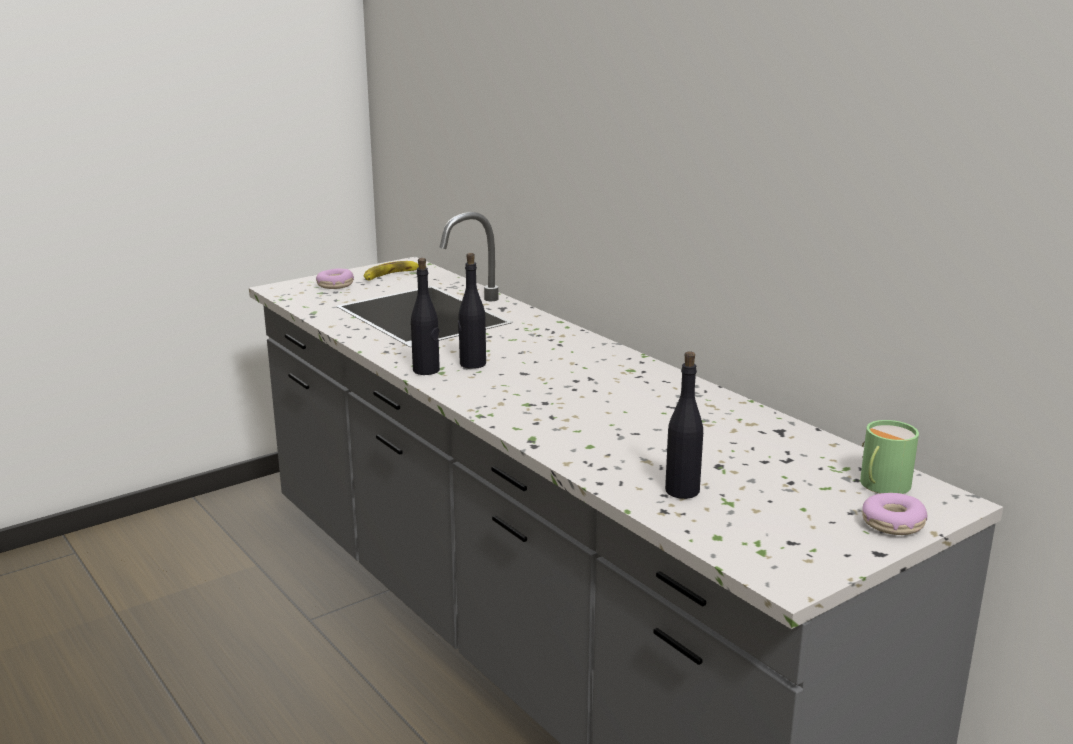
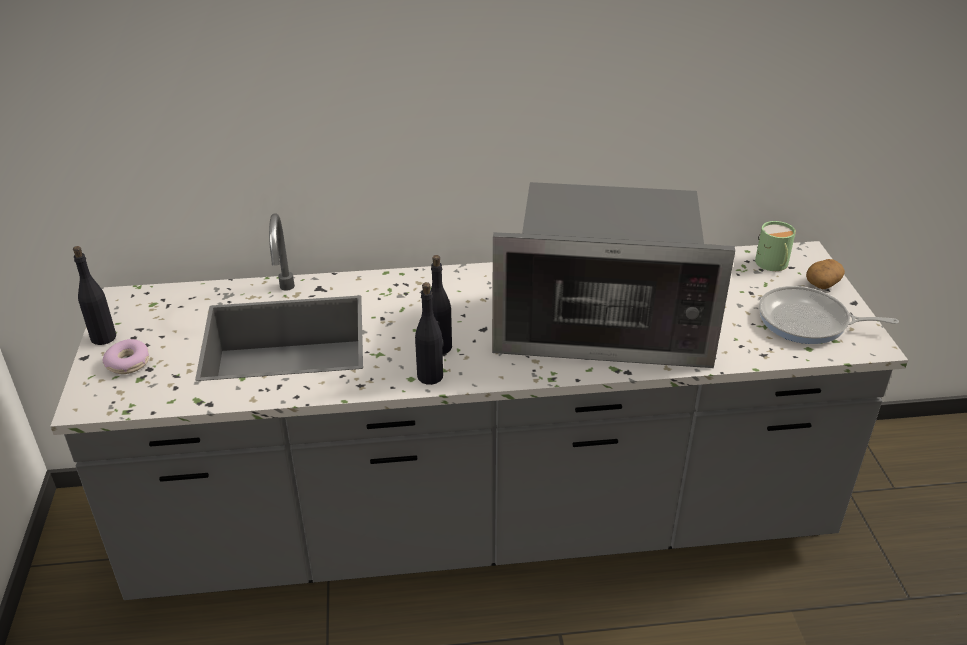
camera: 60 degrees left, 15 degrees up
banana [364,261,419,280] -> none
black bottle [665,352,703,499] -> black bottle moved to [73,246,116,345]
donut [862,493,927,535] -> potato [806,259,845,289]
none -> microwave [492,182,735,368]
none -> frying pan [759,286,899,344]

